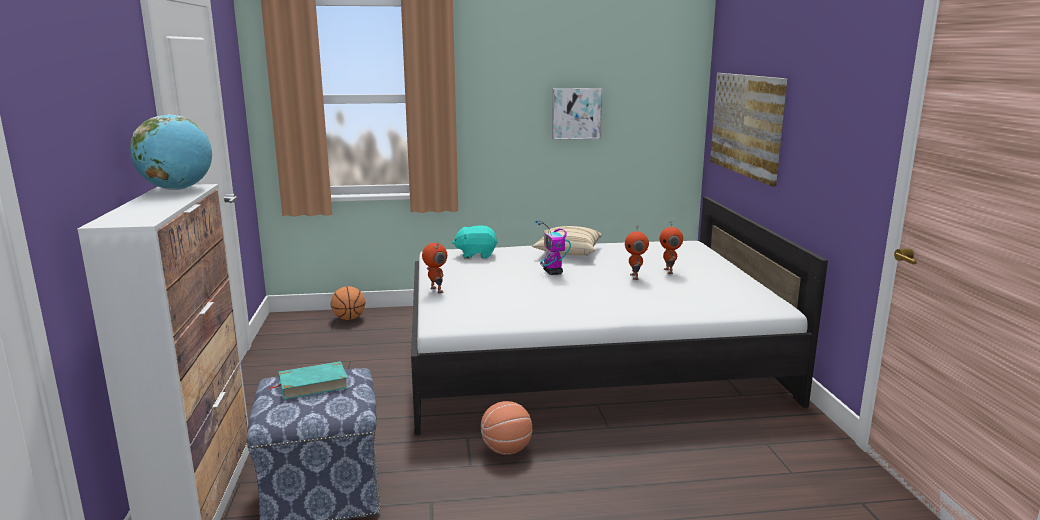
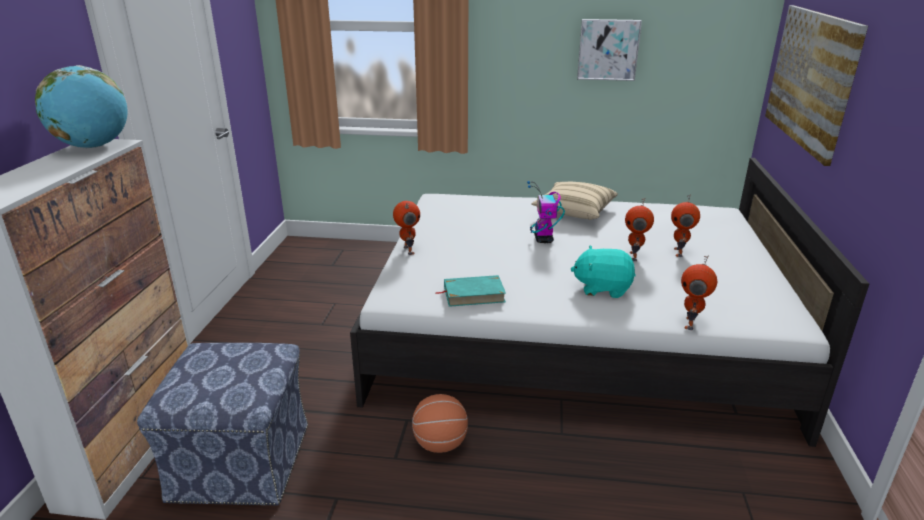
camera: 15 degrees right, 10 degrees up
turquoise book [269,361,349,400] -> turquoise book moved to [435,275,506,307]
basketball [330,286,366,320] -> none
turquoise plush toy [452,226,498,259] -> turquoise plush toy moved to [571,245,636,298]
none -> toy robot [681,255,717,330]

